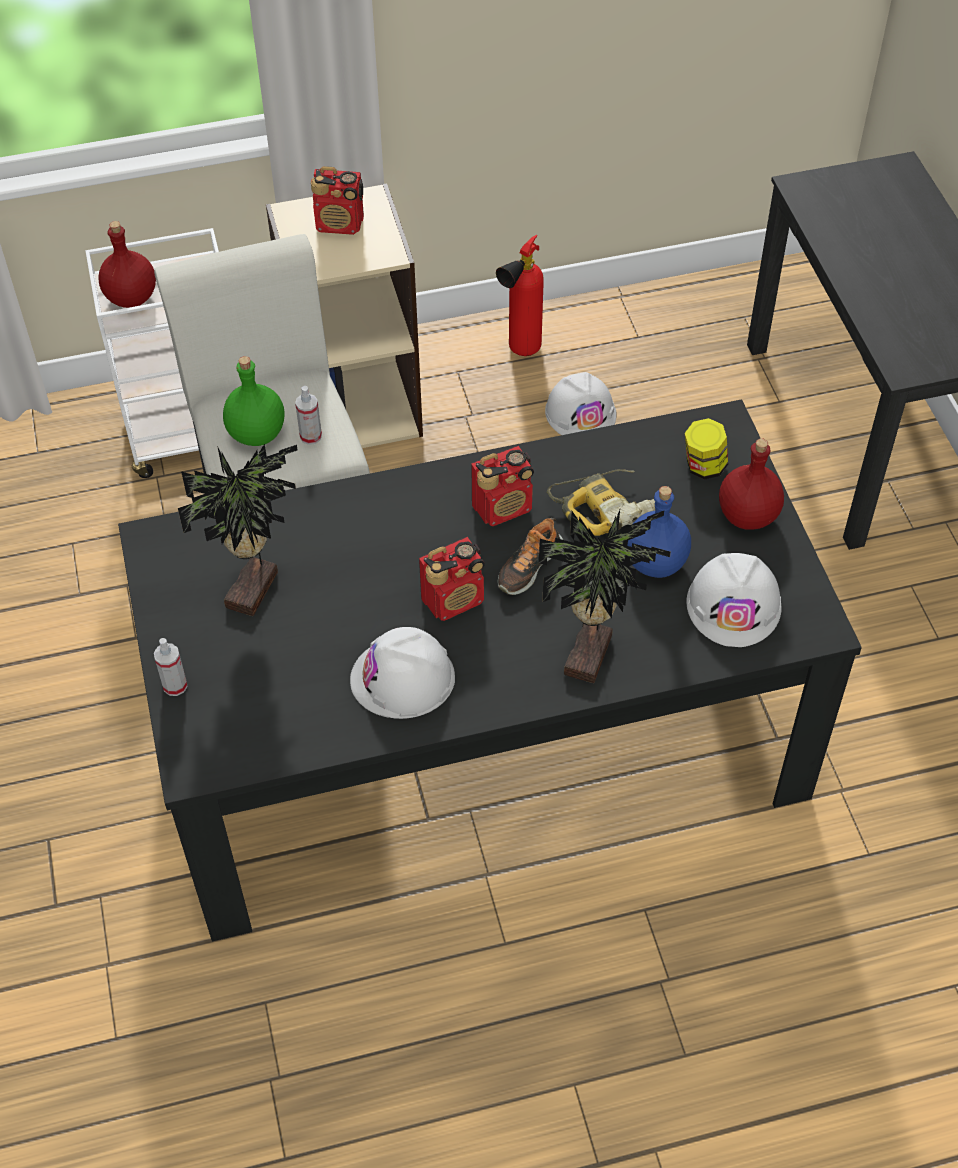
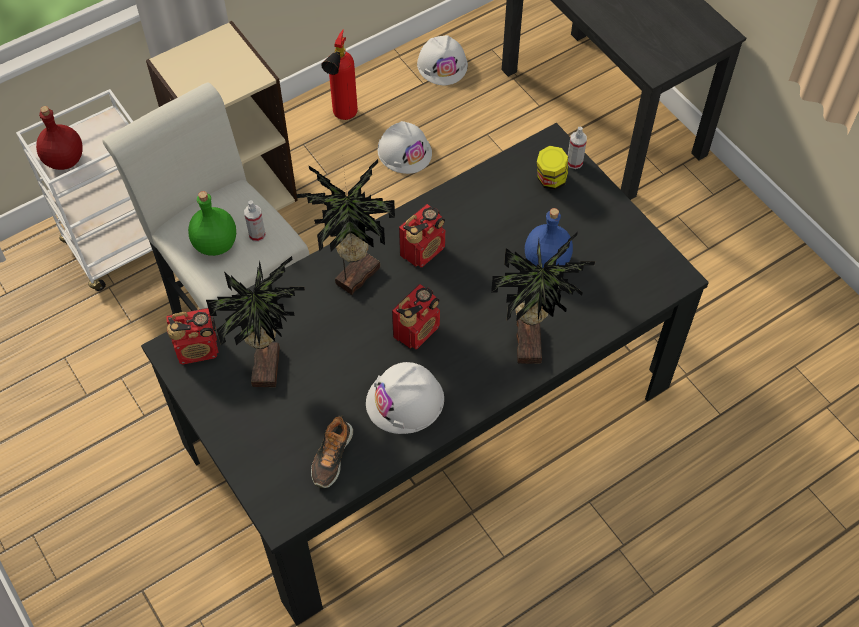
camera: 20 degrees left, 5 degrees up
spray bottle [154,638,188,696] -> spray bottle moved to [568,127,587,169]
radio [311,166,364,235] -> radio moved to [166,308,219,364]
shoe [498,518,563,595] -> shoe moved to [311,415,353,488]
power drill [547,469,655,536] -> none
white hard hat [687,553,782,647] -> white hard hat moved to [417,35,468,85]
red bottle [719,438,784,530] -> none
none -> potted plant [296,154,395,295]

